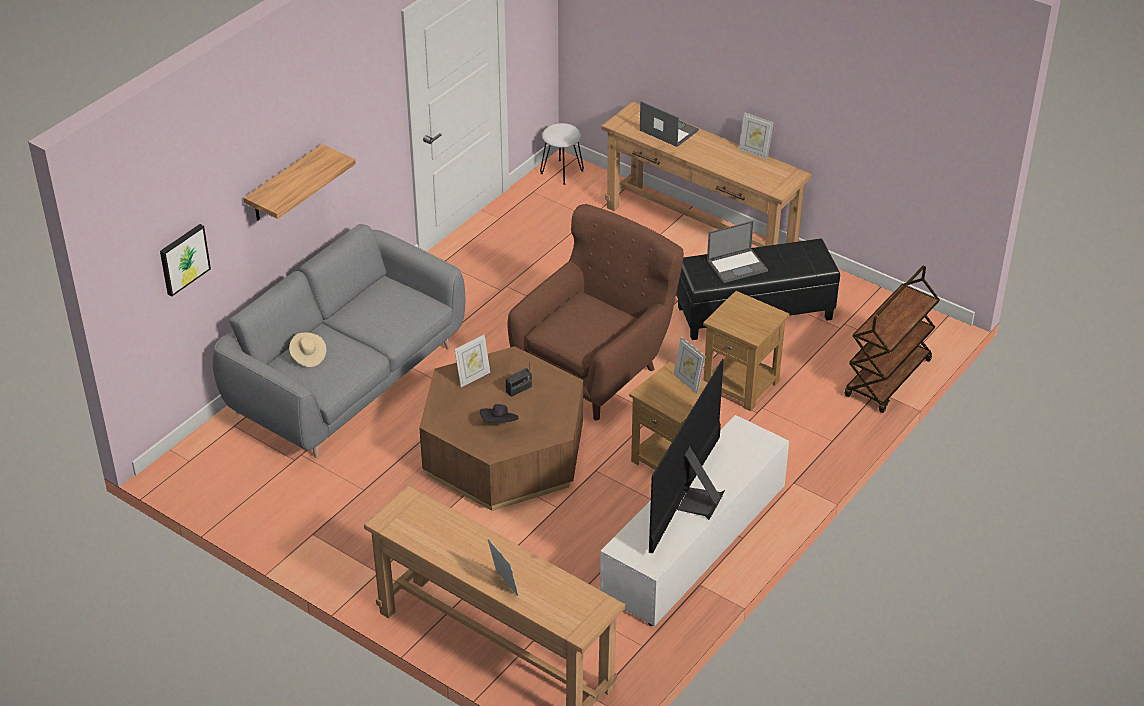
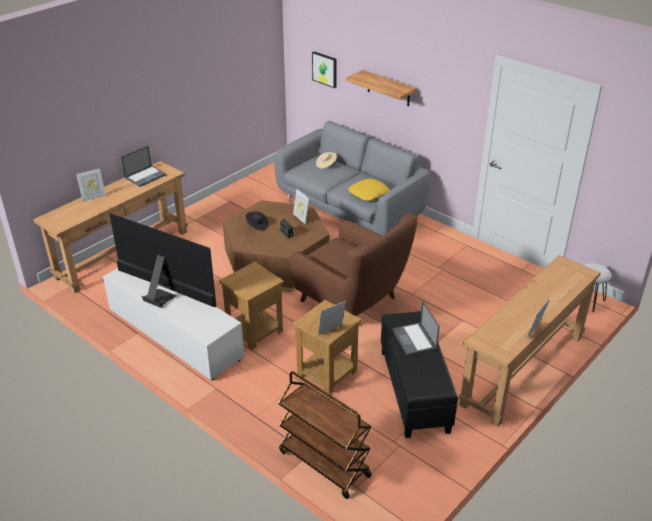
camera: 95 degrees right, 5 degrees down
laptop [640,101,699,147] -> laptop moved to [121,146,166,187]
picture frame [673,337,705,394] -> picture frame moved to [318,301,346,335]
none -> yellow pillow [348,179,389,201]

